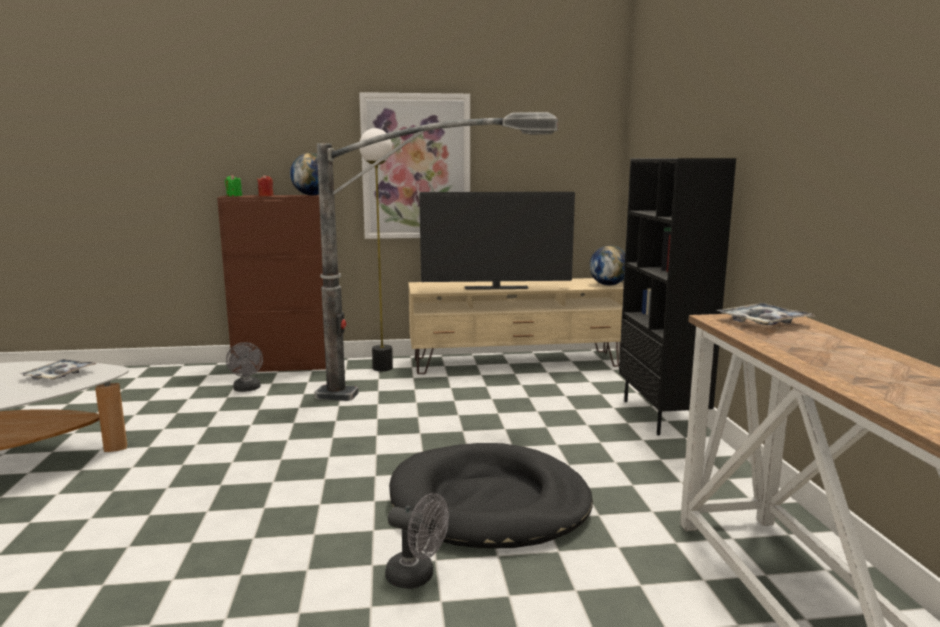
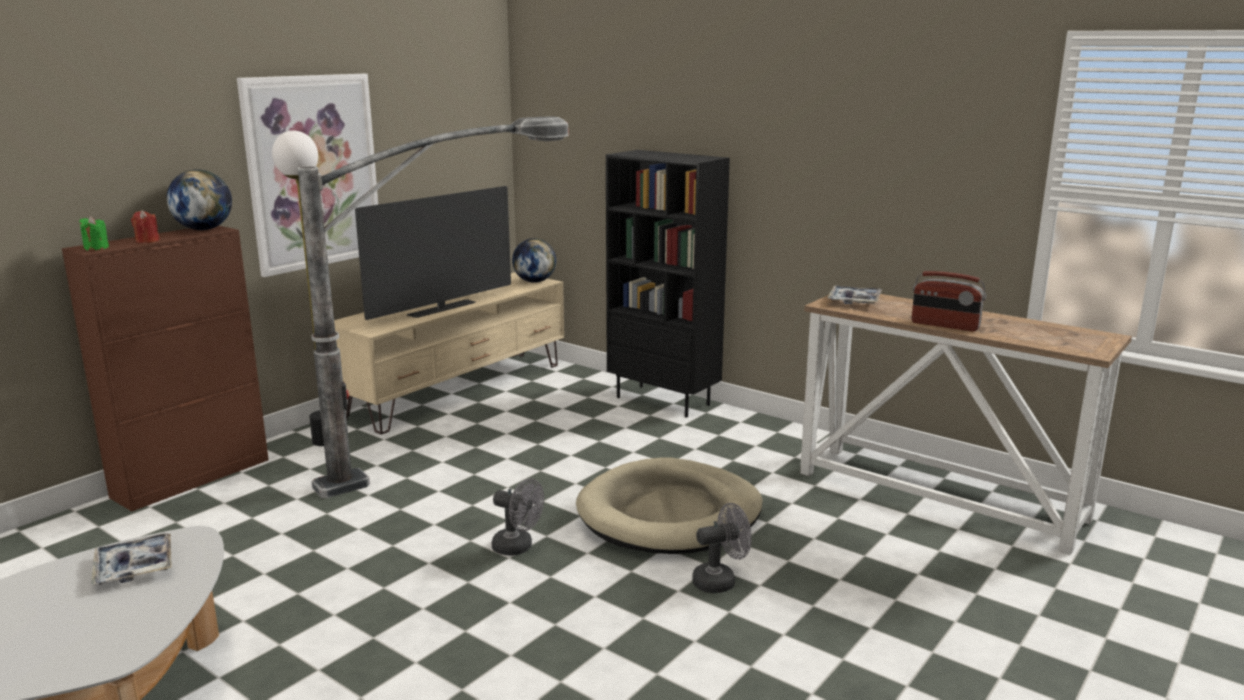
camera: 45 degrees left, 5 degrees up
grey fan [226,342,263,392] -> grey fan moved to [492,478,544,556]
black dog bed [389,443,593,548] -> beige dog bed [576,457,763,554]
none -> radio [912,271,986,331]

